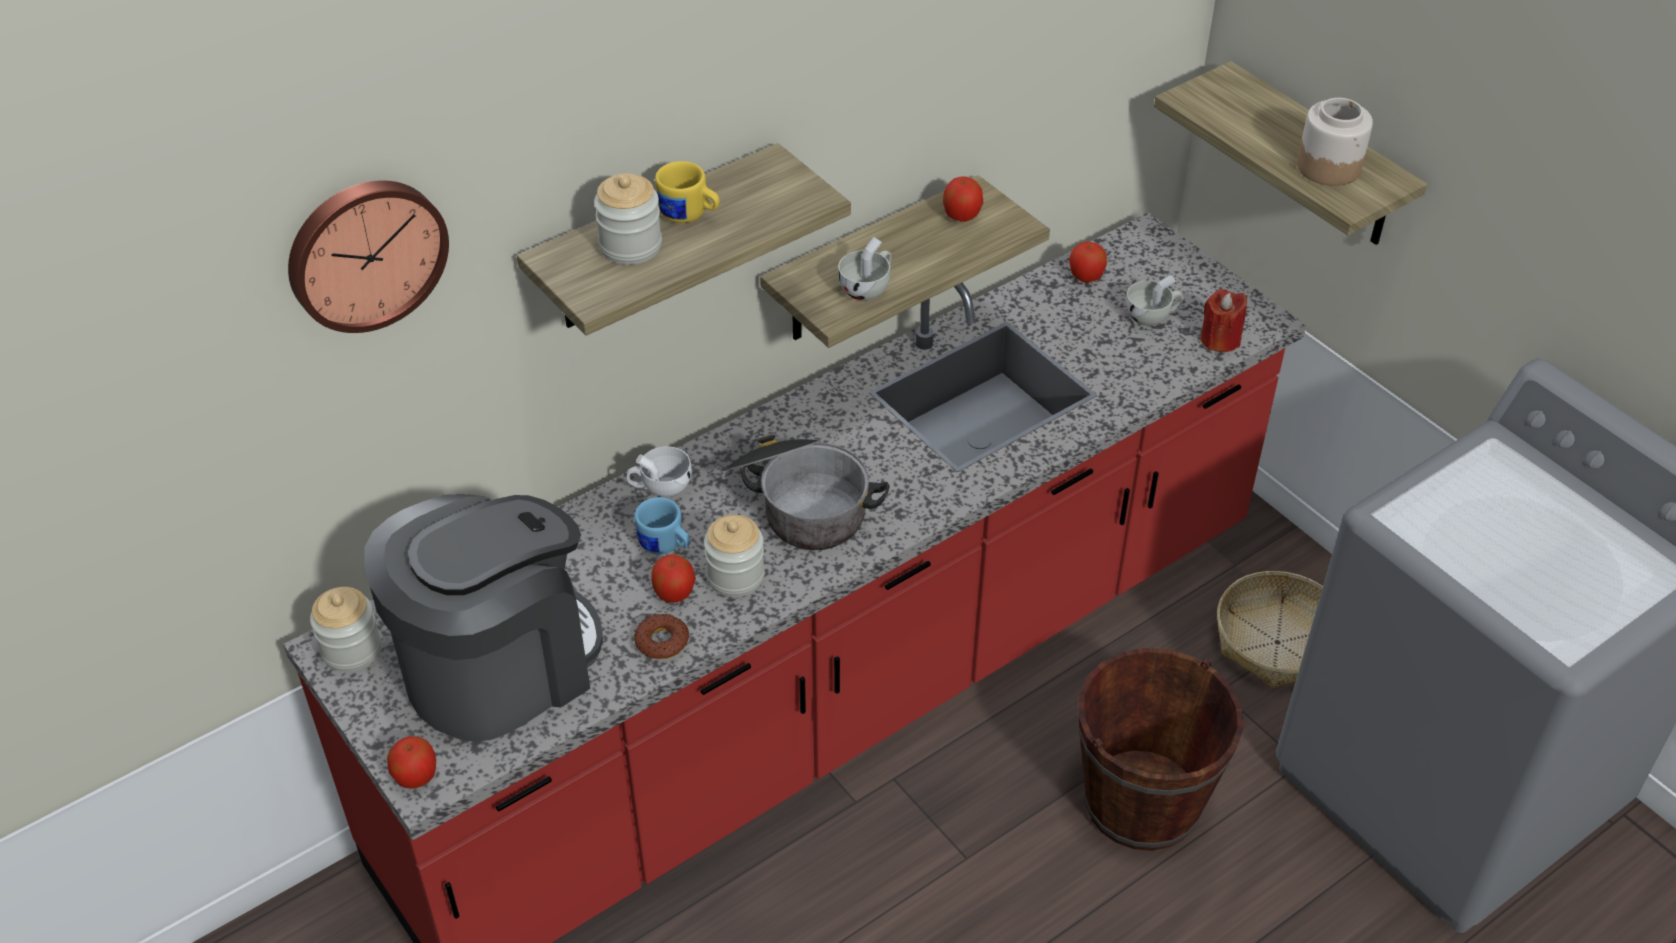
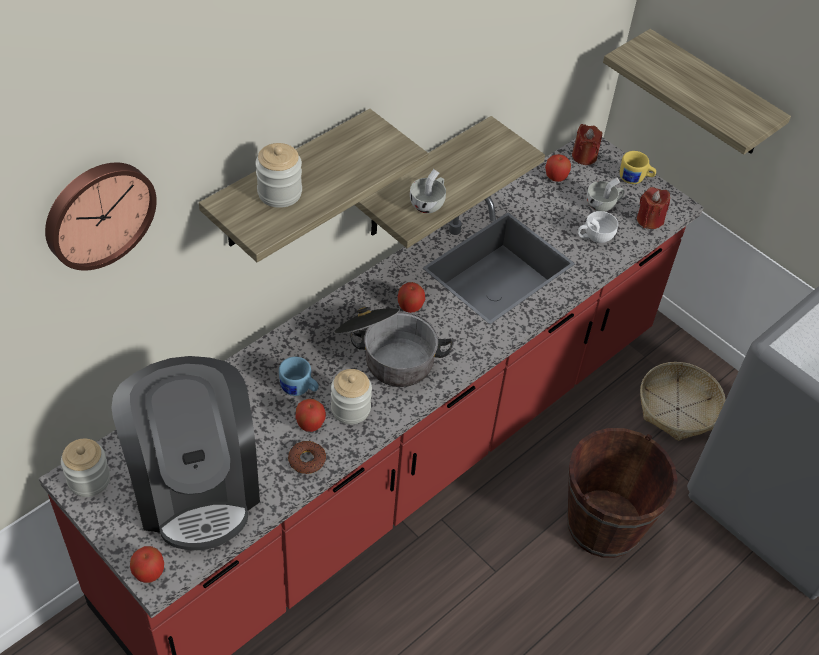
camera: 10 degrees left, 5 degrees up
coffee machine [364,494,603,742] -> coffee machine turned 120 degrees clockwise [111,356,260,550]
white cup [627,446,692,497] -> white cup moved to [578,211,618,243]
yellow mug [655,161,720,223] -> yellow mug moved to [620,151,656,184]
apple [943,176,983,222] -> apple moved to [398,282,425,313]
jar [1297,98,1373,186] -> none
none -> red candle [572,124,602,165]

